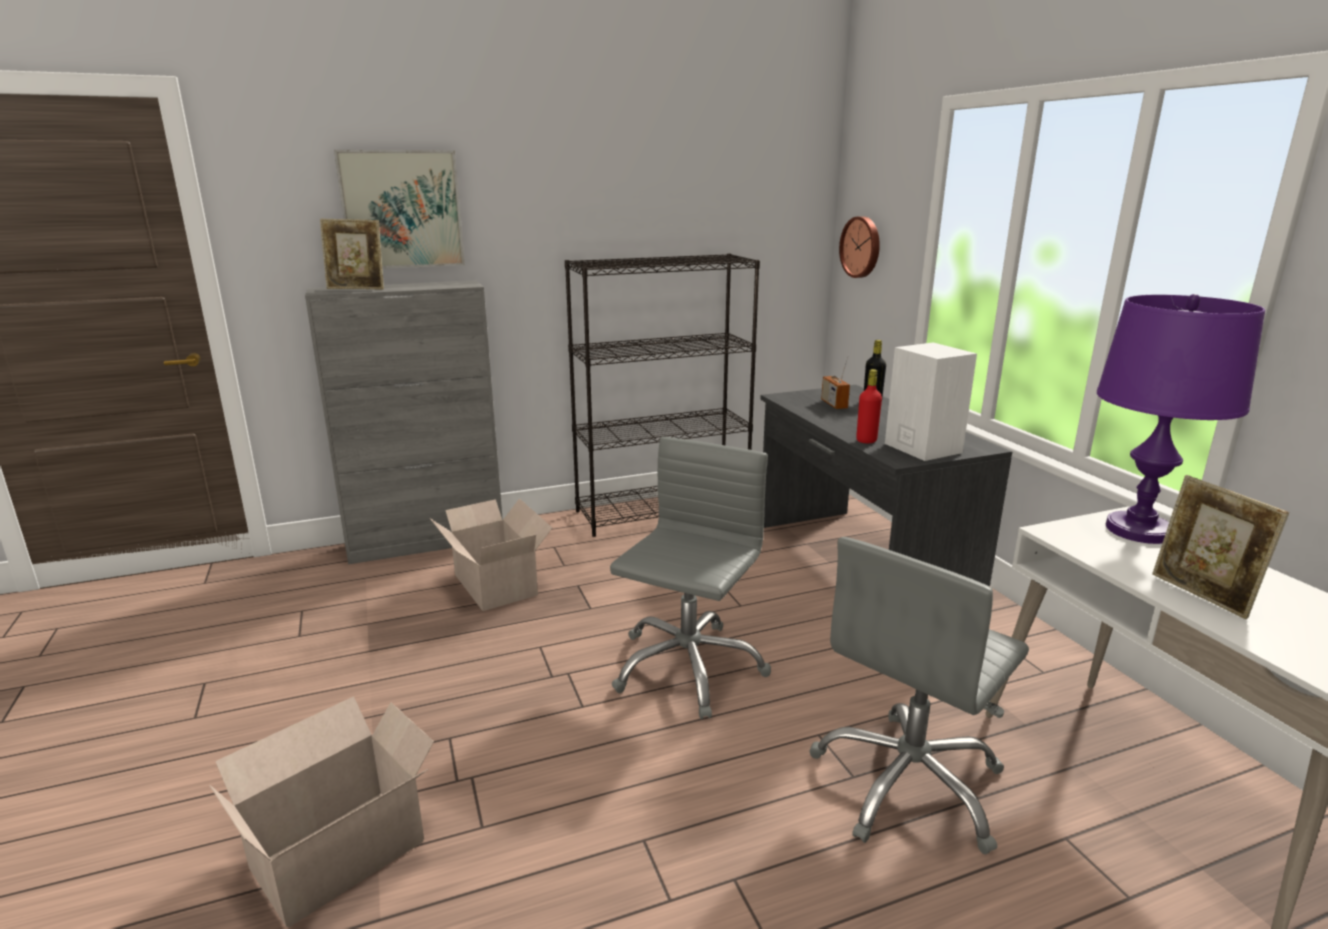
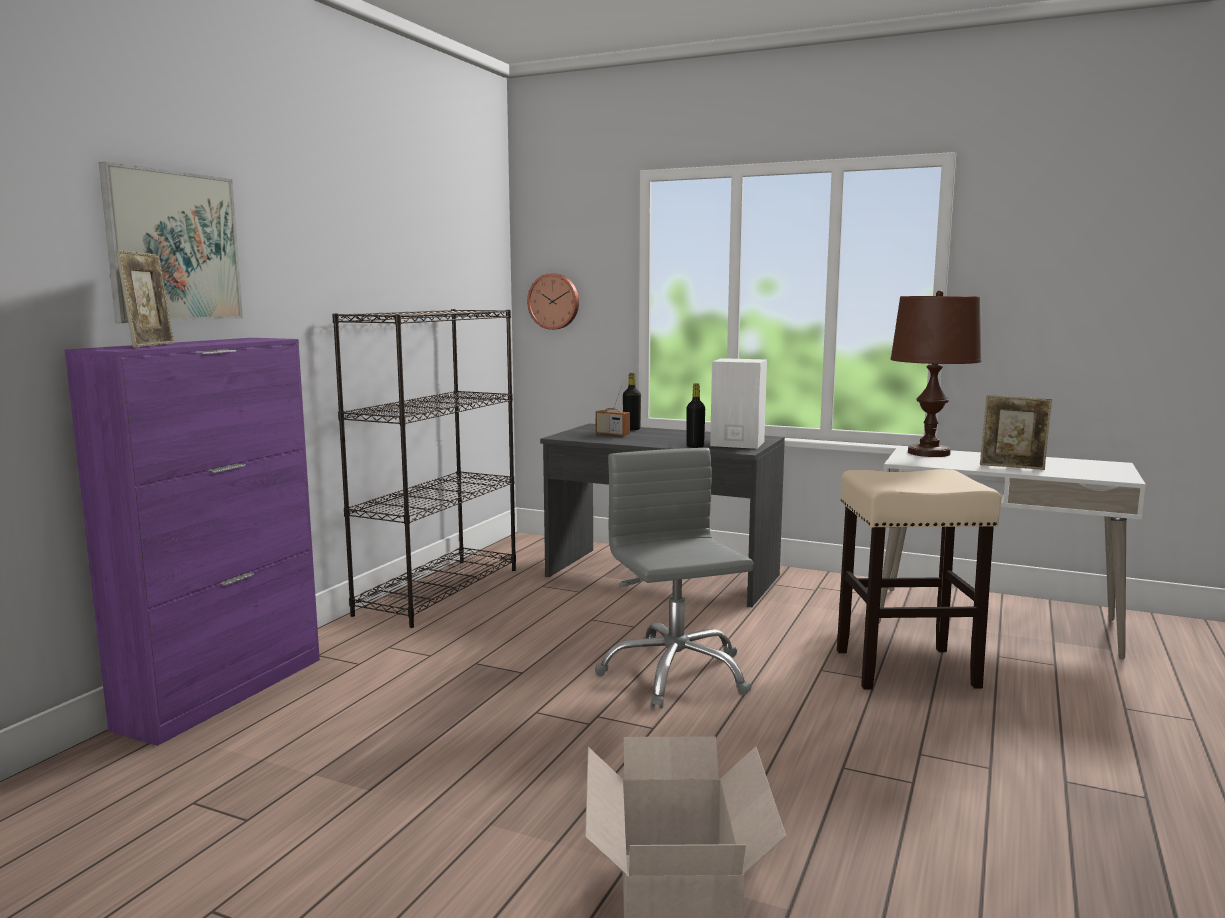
camera: 45 degrees left, 10 degrees down
grey cabinet [305,280,503,564] -> purple cabinet [65,338,320,746]
picture frame [320,219,384,290] -> picture frame turned 45 degrees counterclockwise [116,250,174,347]
cardboard box [430,498,552,611] -> none
grey office chair [810,537,1029,854] -> beige stool [837,469,1001,690]
red bottle [856,369,882,443] -> black bottle [687,383,705,448]
purple table lamp [1097,294,1265,544] -> brown table lamp [891,290,981,457]

